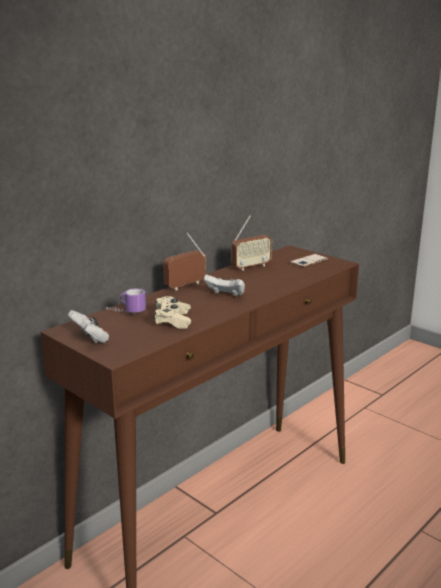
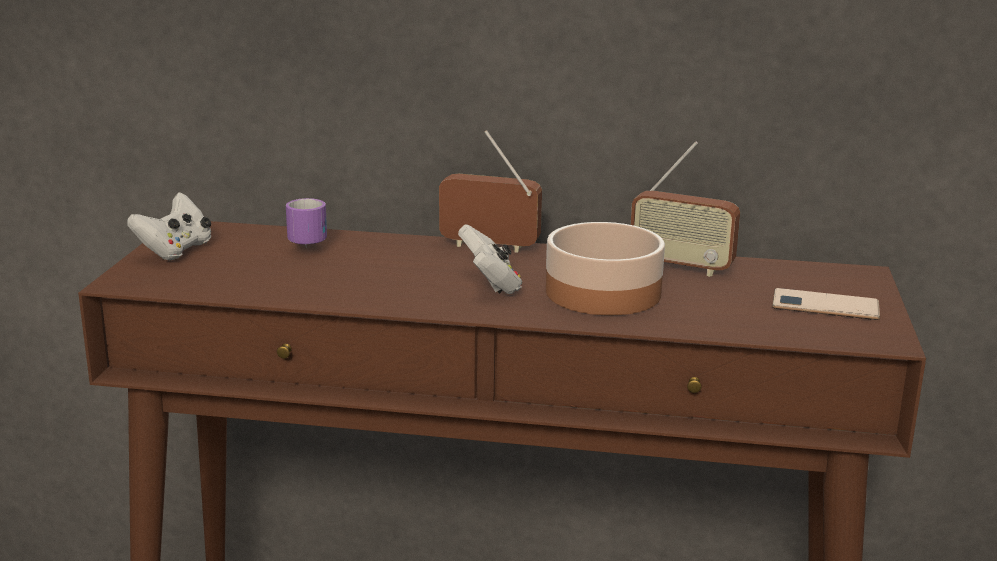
camera: 55 degrees right, 0 degrees up
beige game controller [154,296,191,329] -> none
none -> bowl [546,222,665,315]

